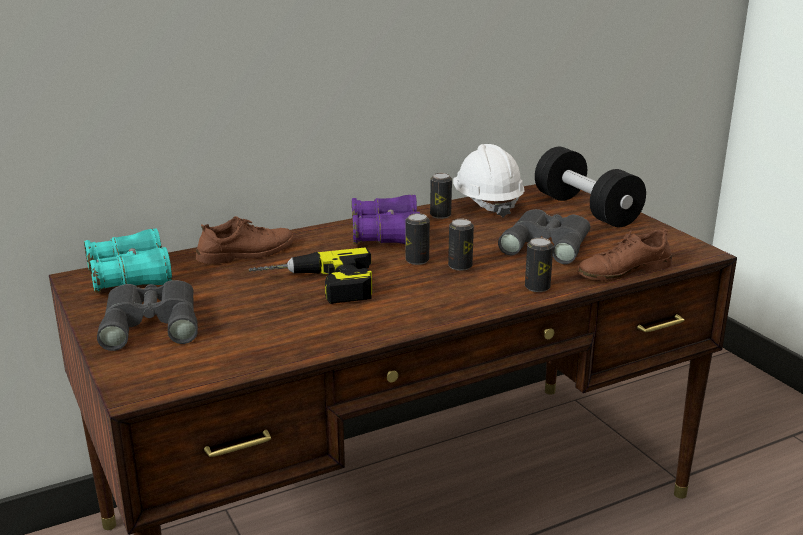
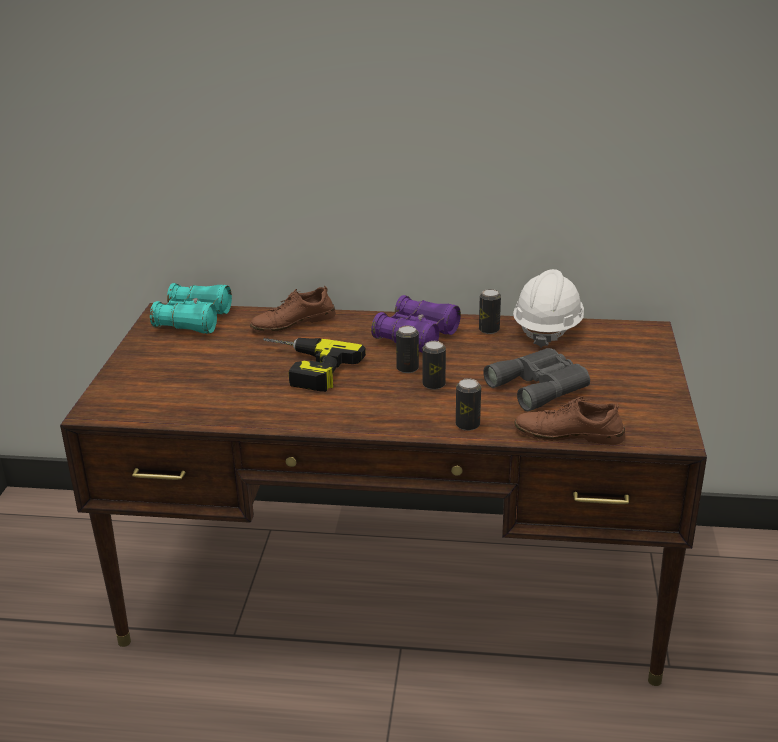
camera: 35 degrees right, 5 degrees up
grey binoculars [97,280,198,351] -> none
brown shoe [196,216,294,264] -> brown shoe turned 150 degrees clockwise [250,286,336,333]
black dumbbell [535,147,646,227] -> none

